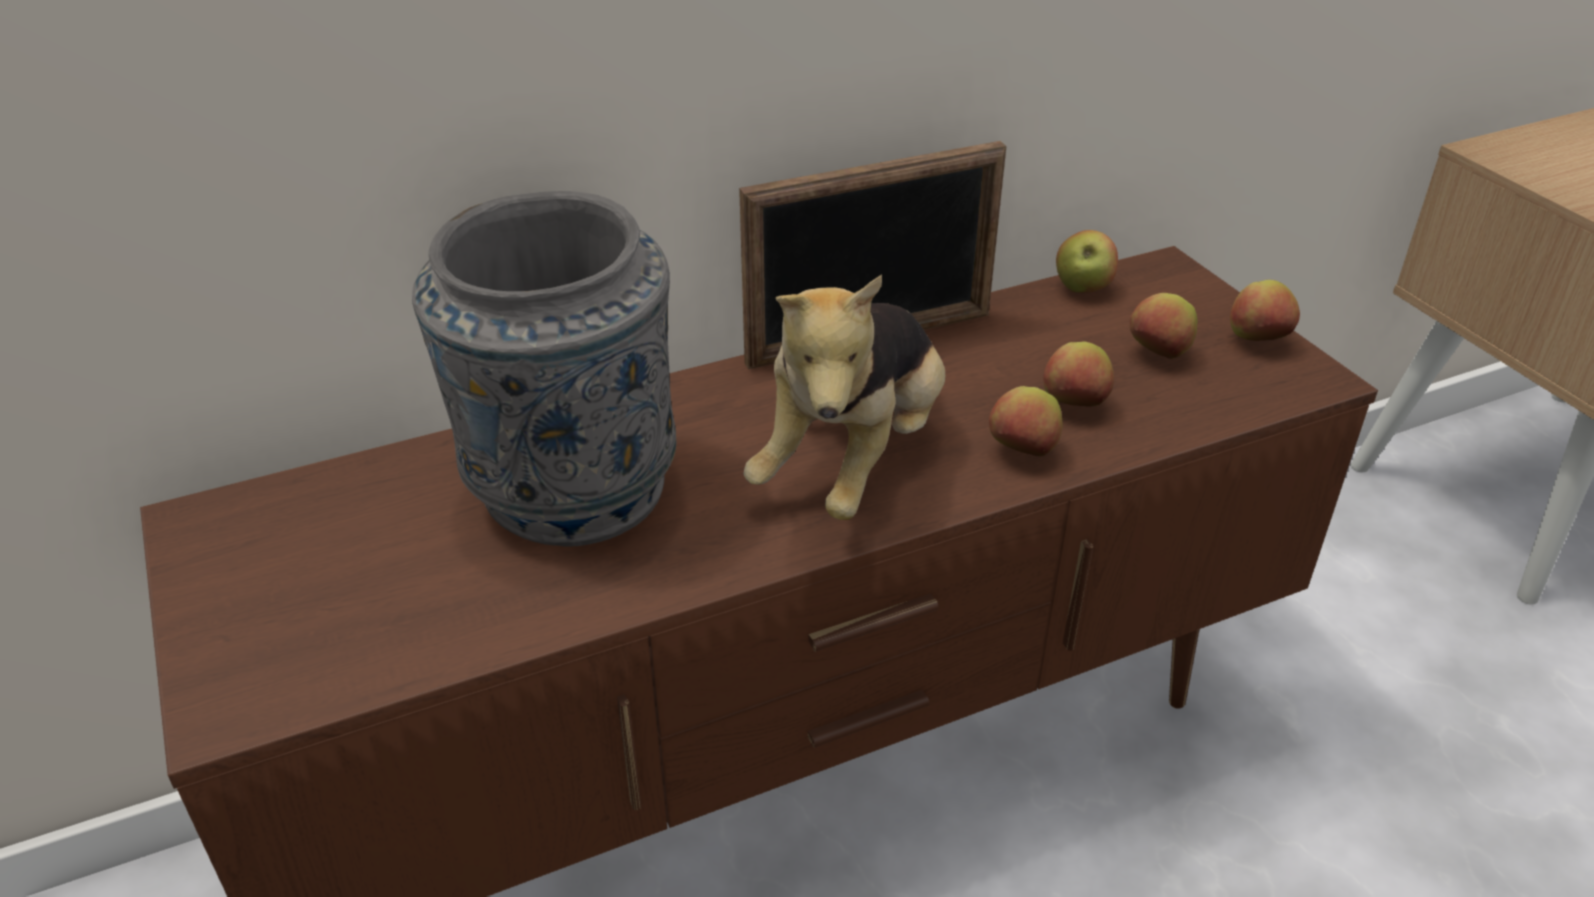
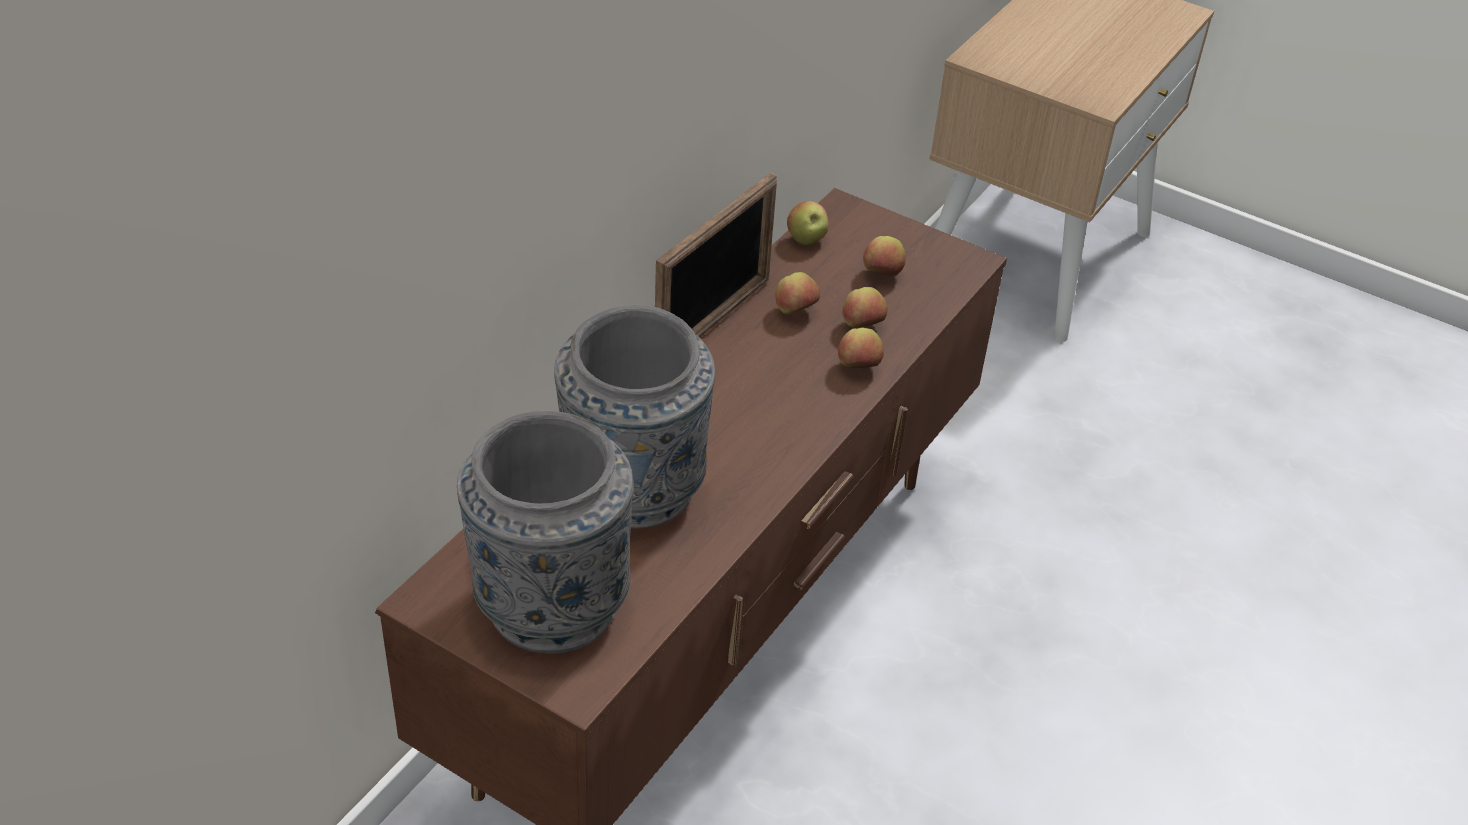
camera: 35 degrees left, 5 degrees up
plush toy [743,274,945,520] -> none
apple [1230,280,1300,341] -> apple moved to [776,272,820,314]
none -> grey vase [457,411,633,653]

